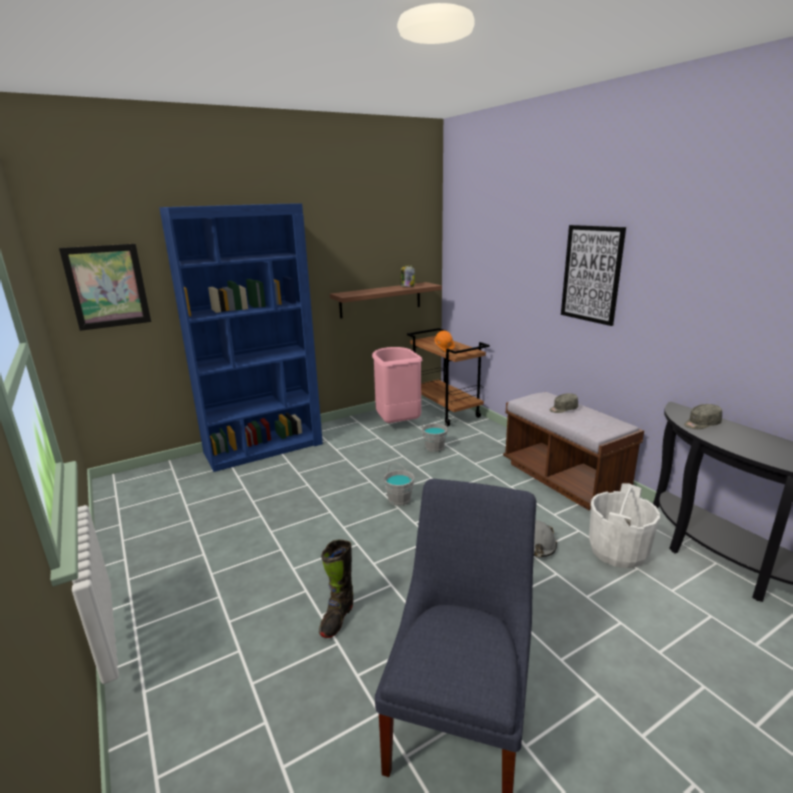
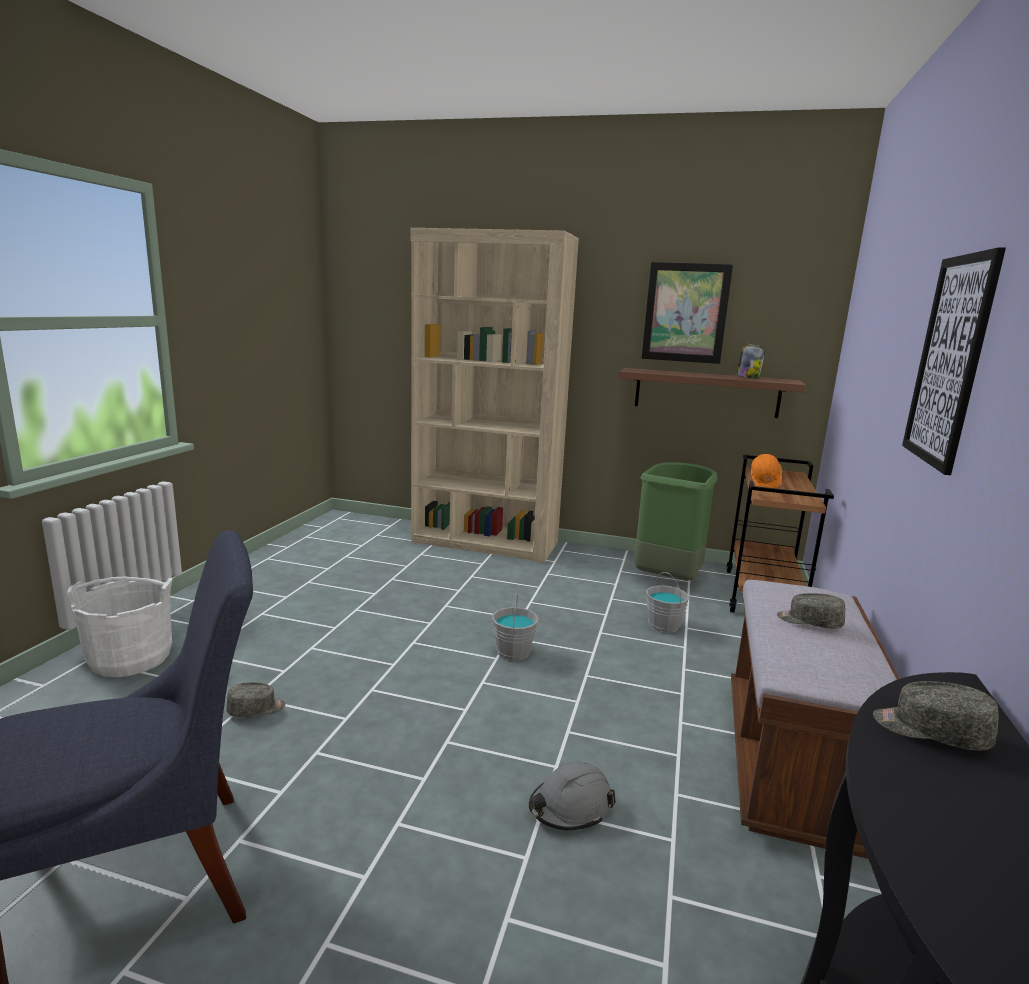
camera: 45 degrees right, 5 degrees down
picture [59,244,151,331] -> picture moved to [642,262,733,364]
blue bookcase [159,203,323,472] -> beige bookcase [410,228,579,563]
black boot [319,539,353,638] -> grey cap [226,682,285,717]
pink trash can [372,347,422,423] -> green trash can [634,462,718,581]
white bucket [589,483,660,568] -> white bucket moved to [67,577,173,677]

